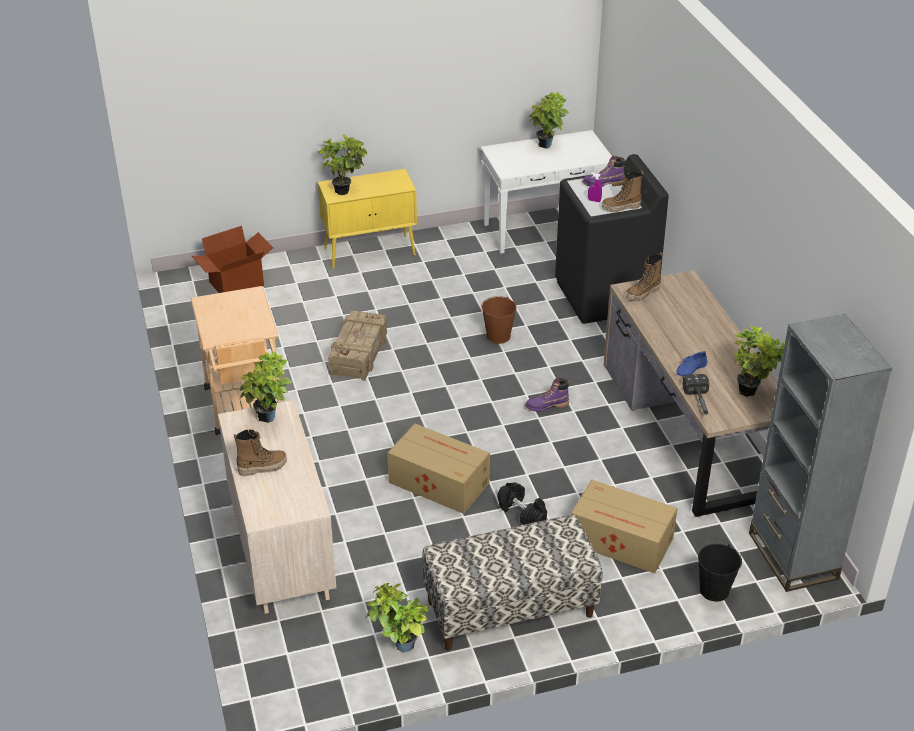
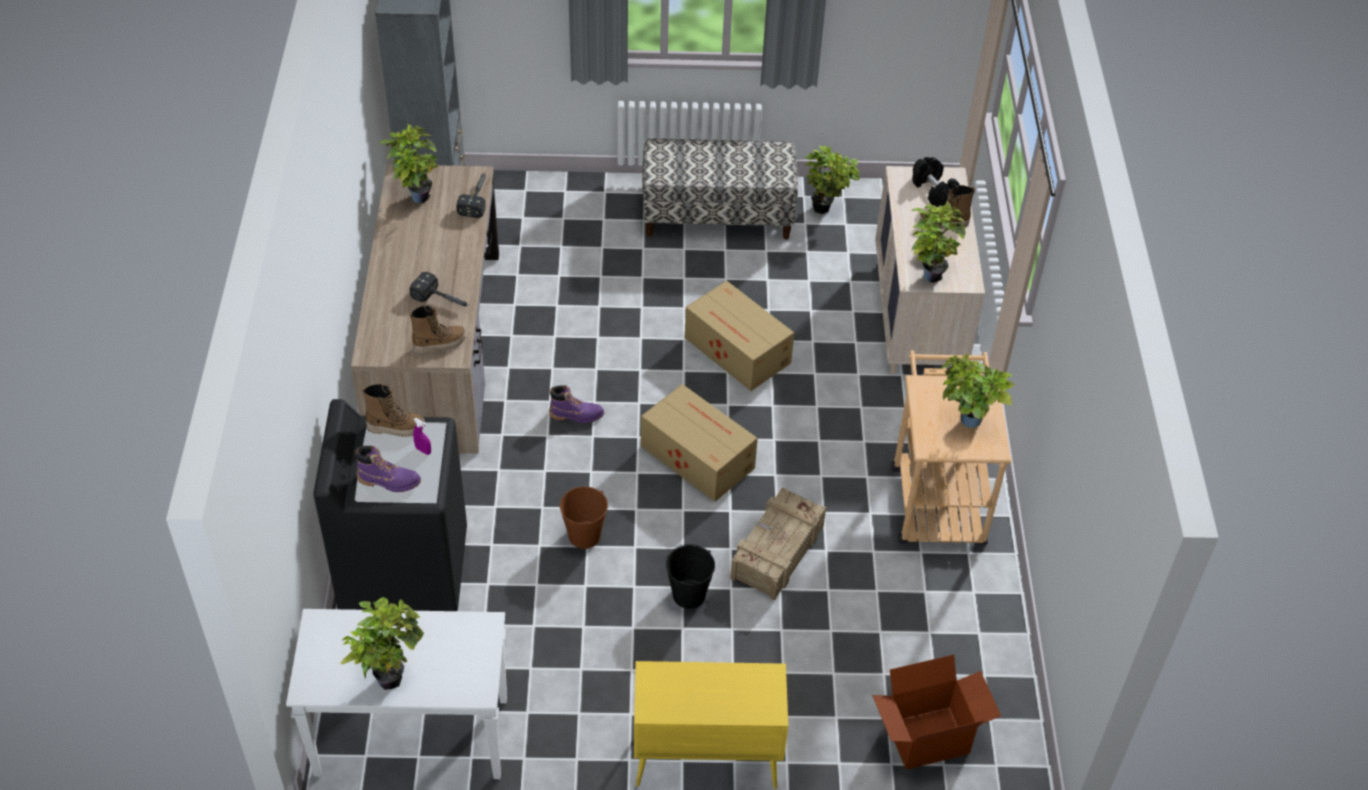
camera: 165 degrees left, 10 degrees up
potted plant [318,134,367,195] -> potted plant moved to [940,354,1014,428]
black dumbbell [498,482,547,525] -> black dumbbell moved to [912,157,960,207]
cardboard box [571,479,678,573] -> cardboard box moved to [641,384,758,502]
blue shoe [676,351,708,376] -> none
black bucket [698,544,742,602] -> black bucket moved to [666,544,715,609]
none -> hammer [409,272,470,307]

